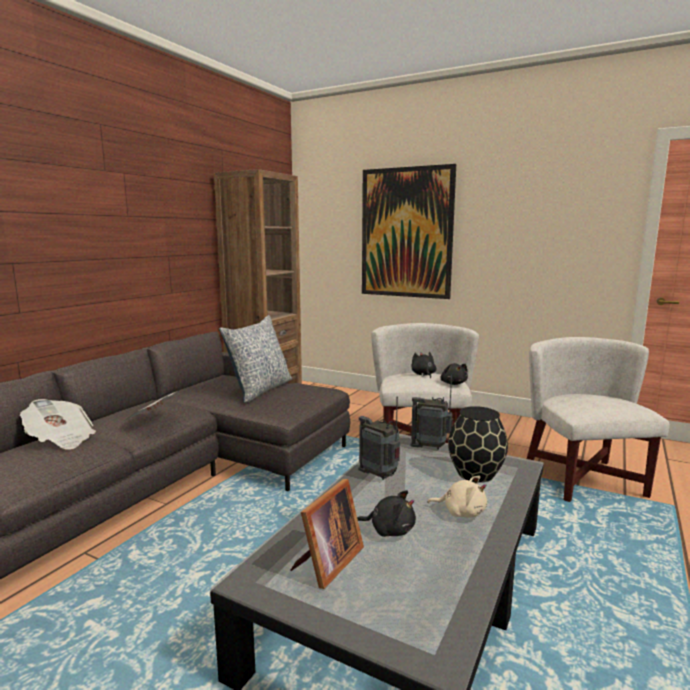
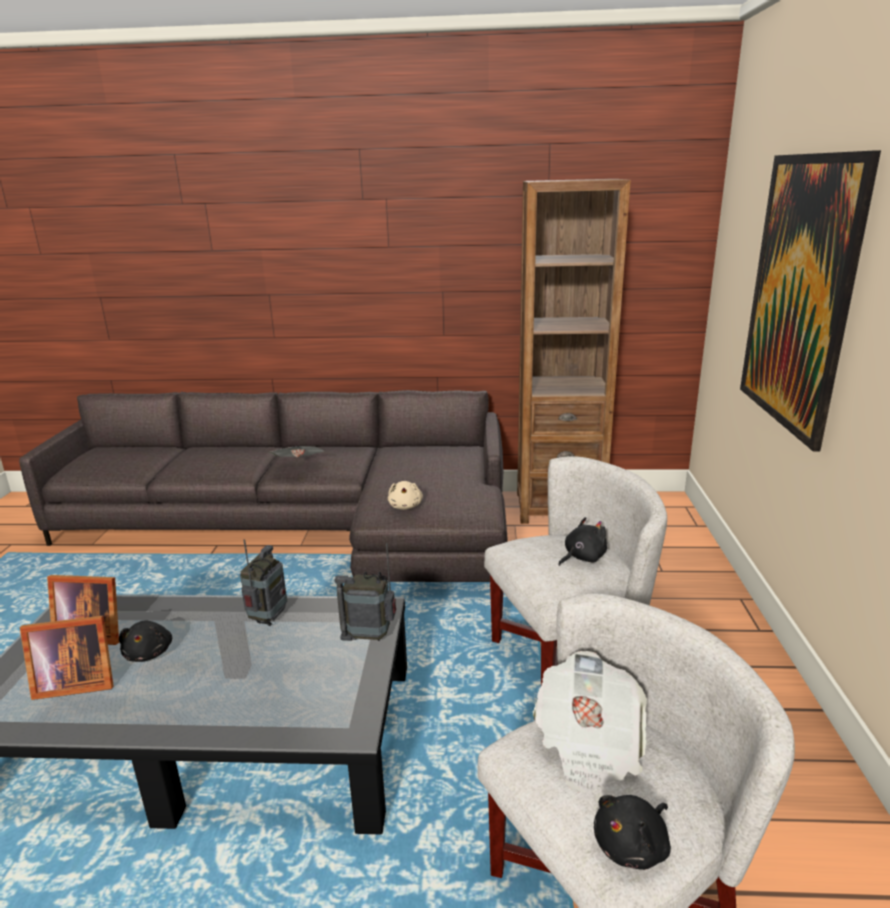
camera: 65 degrees right, 10 degrees up
newspaper [20,399,96,450] -> newspaper moved to [533,651,647,793]
pillow [219,315,292,403] -> none
radio [411,374,453,450] -> radio turned 75 degrees counterclockwise [335,543,396,641]
beige plush toy [427,476,487,518] -> beige plush toy moved to [388,481,423,510]
black plush toy [441,363,468,385] -> black plush toy moved to [594,795,671,870]
black vase [448,406,508,482] -> none
none -> picture frame [20,616,114,700]

